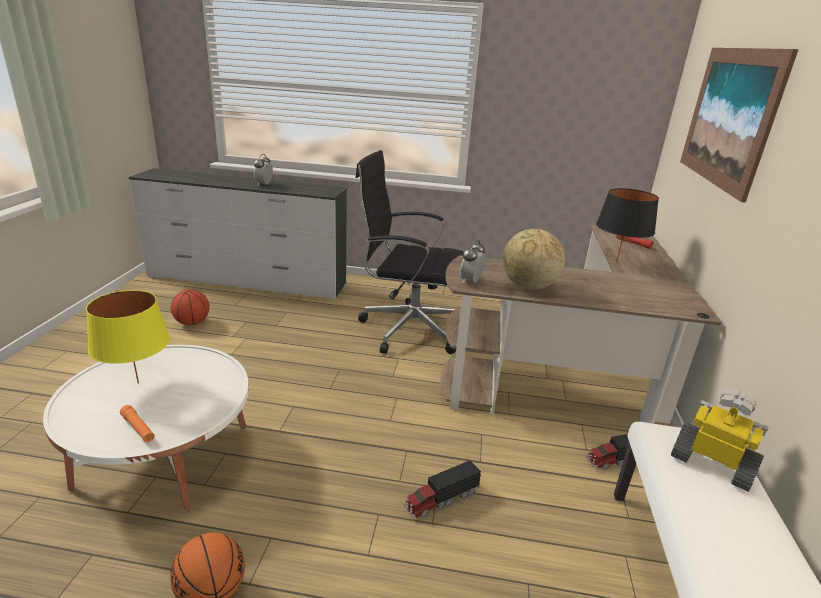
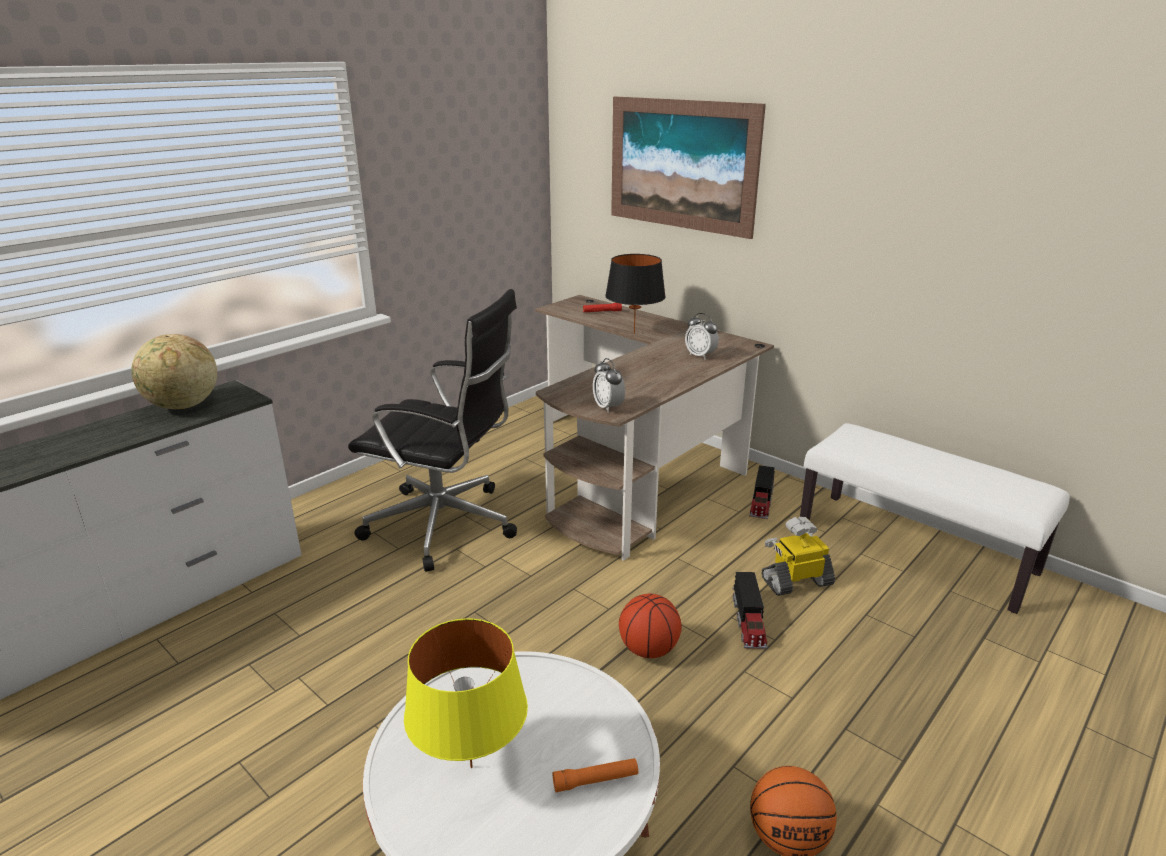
camera: 55 degrees left, 0 degrees up
basketball [171,289,209,326] -> basketball moved to [619,594,682,658]
alarm clock [254,154,273,185] -> alarm clock moved to [685,313,719,359]
black office chair [356,150,464,354] -> black office chair turned 120 degrees counterclockwise [348,289,517,572]
globe [503,229,565,290] -> globe moved to [131,334,217,409]
toy robot [671,389,769,492] -> toy robot moved to [761,517,835,596]

